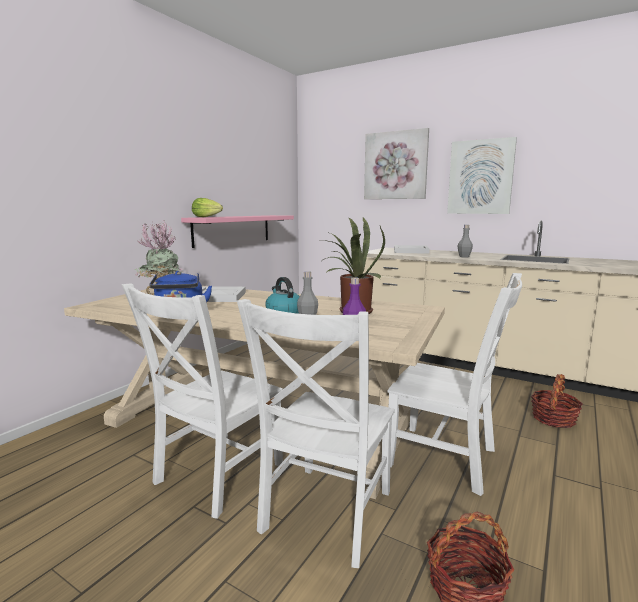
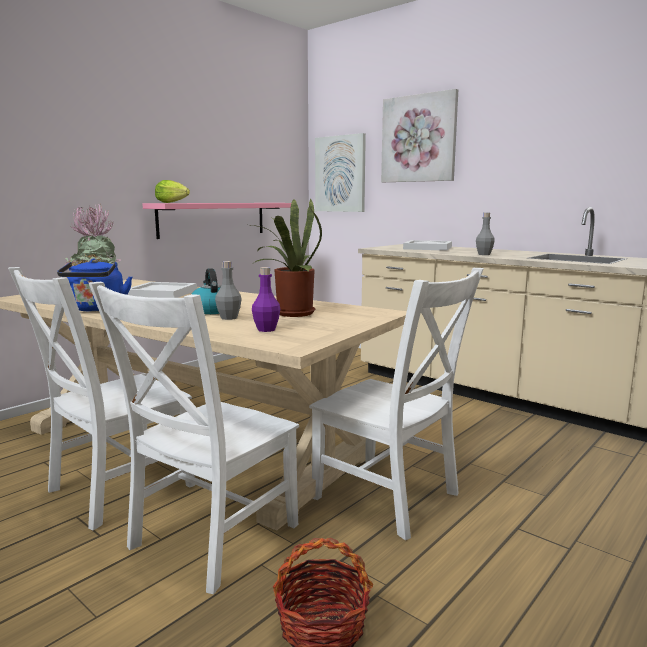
camera: 10 degrees right, 0 degrees up
picture [447,137,517,214] -> picture moved to [315,133,366,212]
basket [531,374,582,428] -> none

